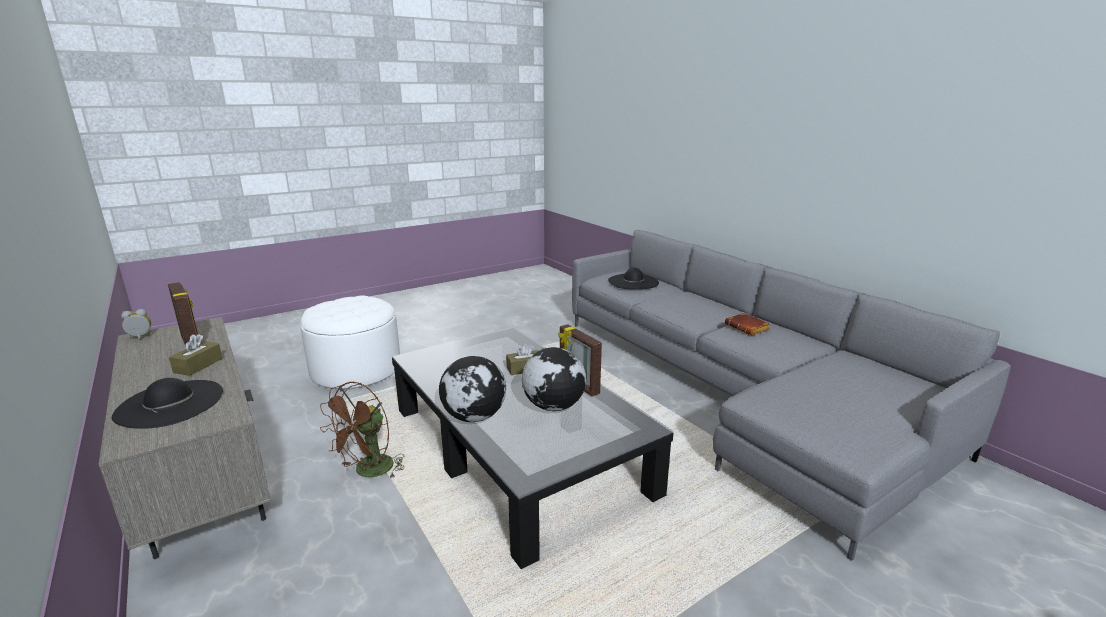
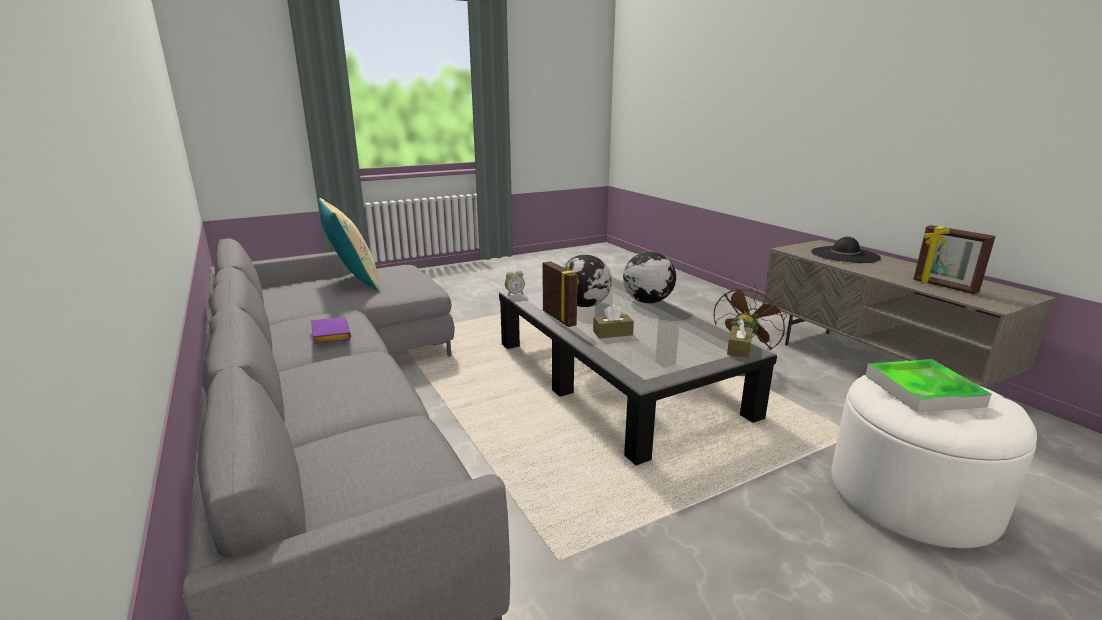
camera: 175 degrees left, 0 degrees up
alarm clock [121,309,152,340] -> alarm clock moved to [505,271,525,296]
brown tissue box [169,334,223,376] -> brown tissue box moved to [727,318,753,358]
black hat [608,268,659,289] -> none
brown book [725,313,770,336] -> purple book [311,317,351,344]
none -> beige pillow [319,198,380,291]
none -> tray [865,359,992,413]

